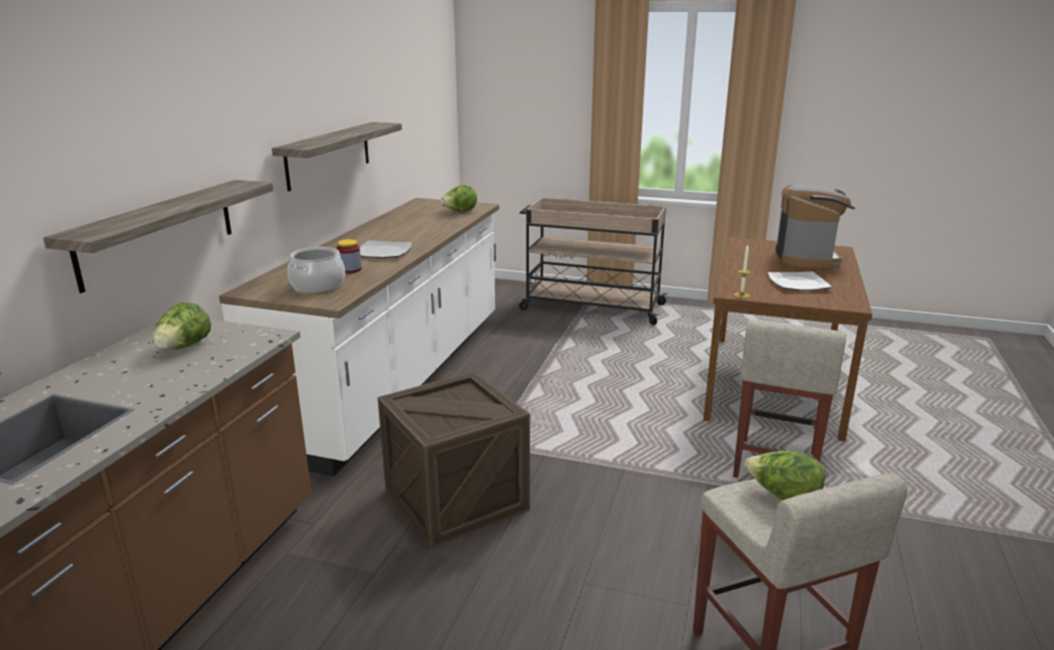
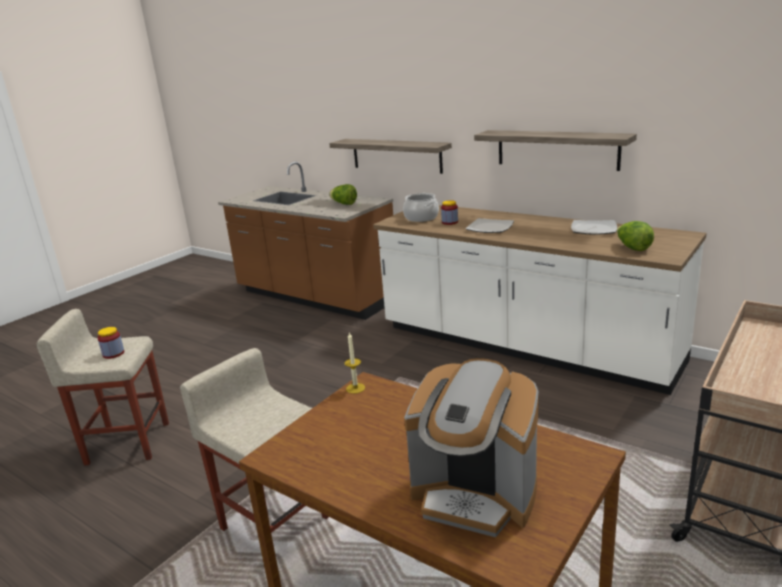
camera: 110 degrees right, 0 degrees up
crate [378,371,530,548] -> none
lettuce [745,451,825,500] -> jar [98,327,124,359]
plate [768,271,832,291] -> plate moved to [571,220,617,235]

